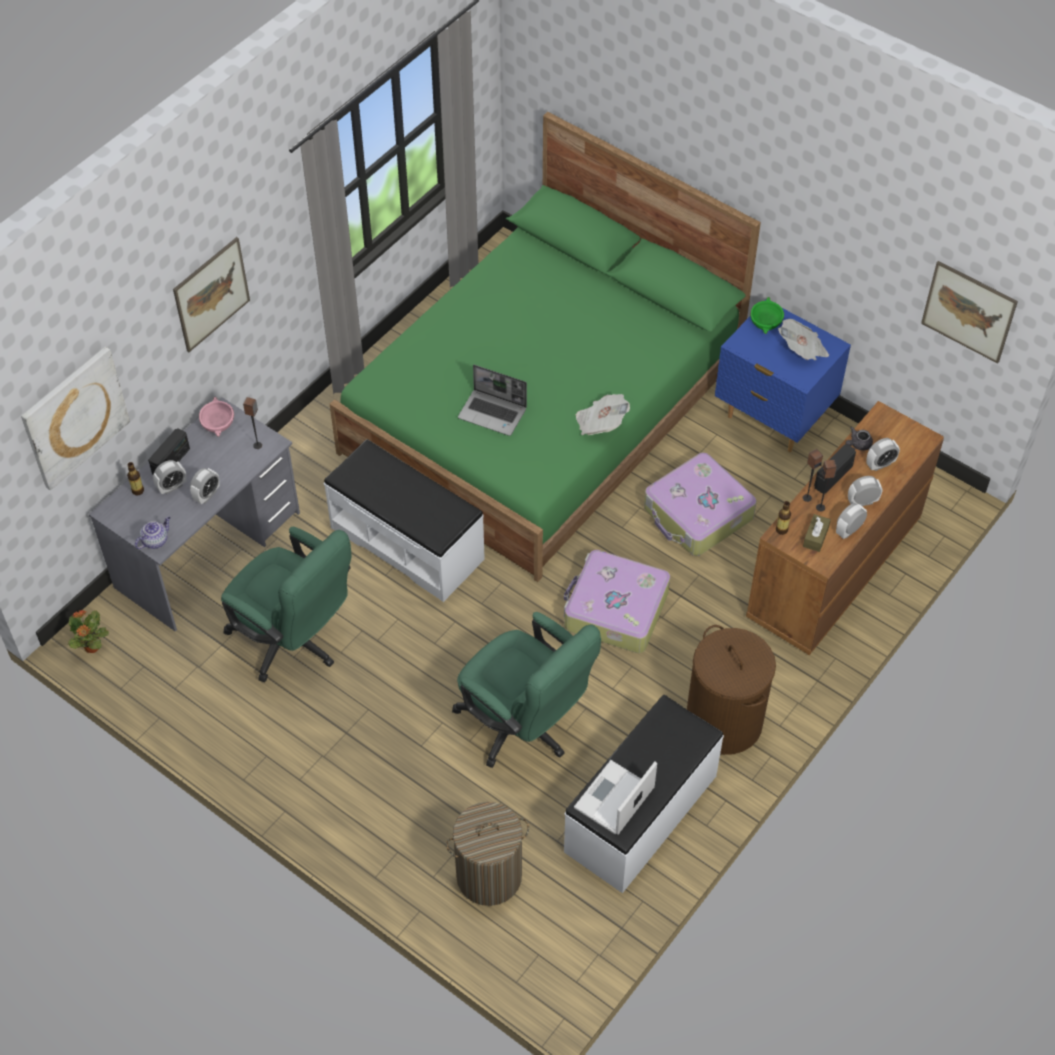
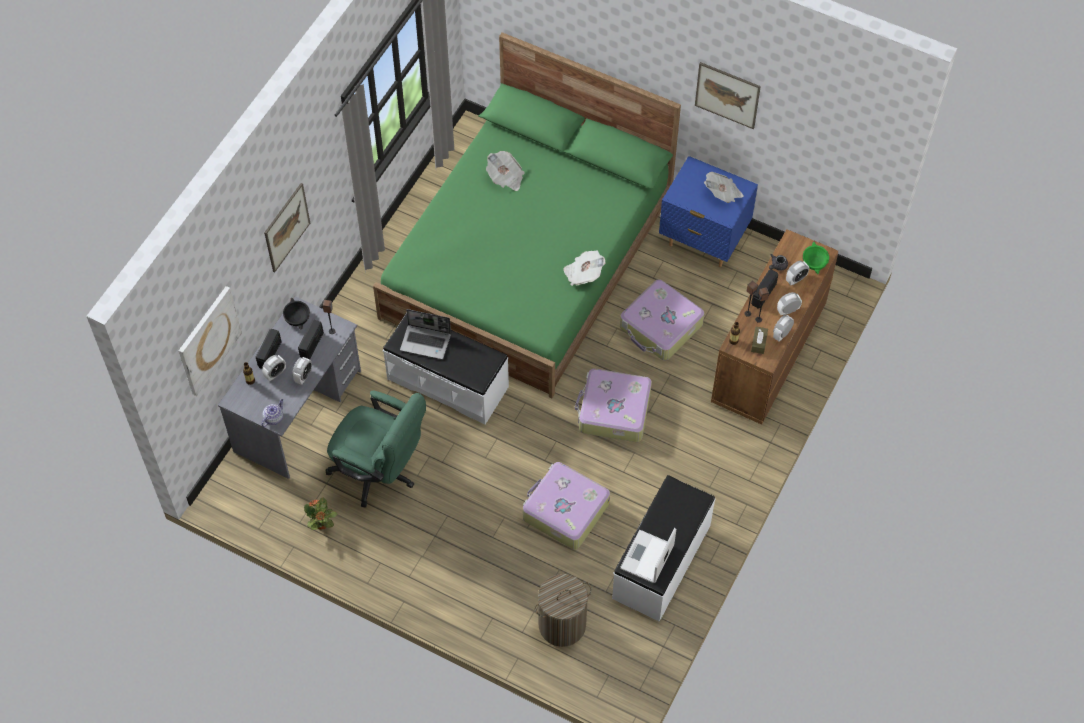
camera: 10 degrees left, 5 degrees up
potted plant [68,610,109,653] -> potted plant moved to [304,497,337,530]
pink bowl [199,397,234,437] -> black bowl [283,298,310,330]
green office chair [452,612,601,768] -> suitcase [523,462,610,549]
laptop [458,365,527,436] -> laptop moved to [400,309,451,359]
brown laundry basket [687,625,776,755] -> none
green bowl [750,297,784,334] -> green bowl moved to [803,242,829,274]
picture [921,261,1018,364] -> picture moved to [695,62,761,129]
none -> radio [298,320,324,359]
none -> newspaper [486,151,525,191]

